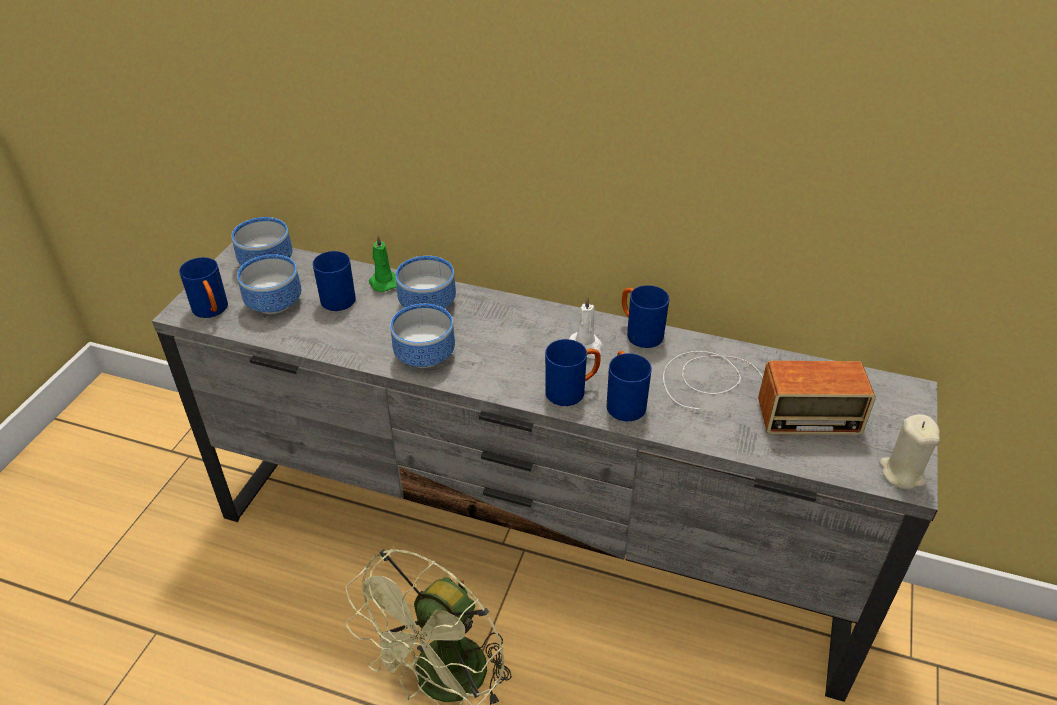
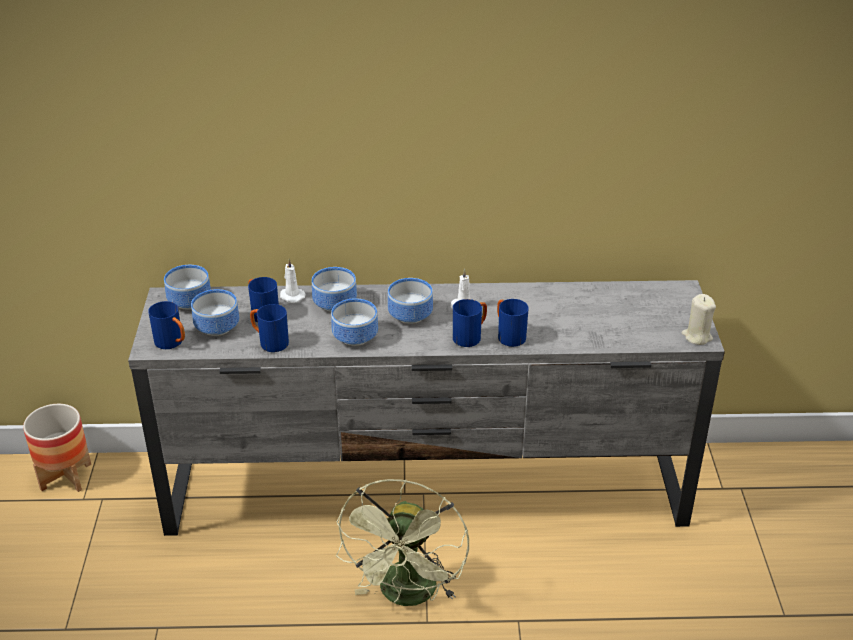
camera: 20 degrees left, 5 degrees down
green candle [369,235,397,292] -> white candle [280,259,305,303]
blue mug [622,285,669,348] -> blue mug moved to [250,304,289,352]
radio [663,351,876,435] -> none
none -> planter [23,404,91,492]
none -> bowl [388,278,433,324]

